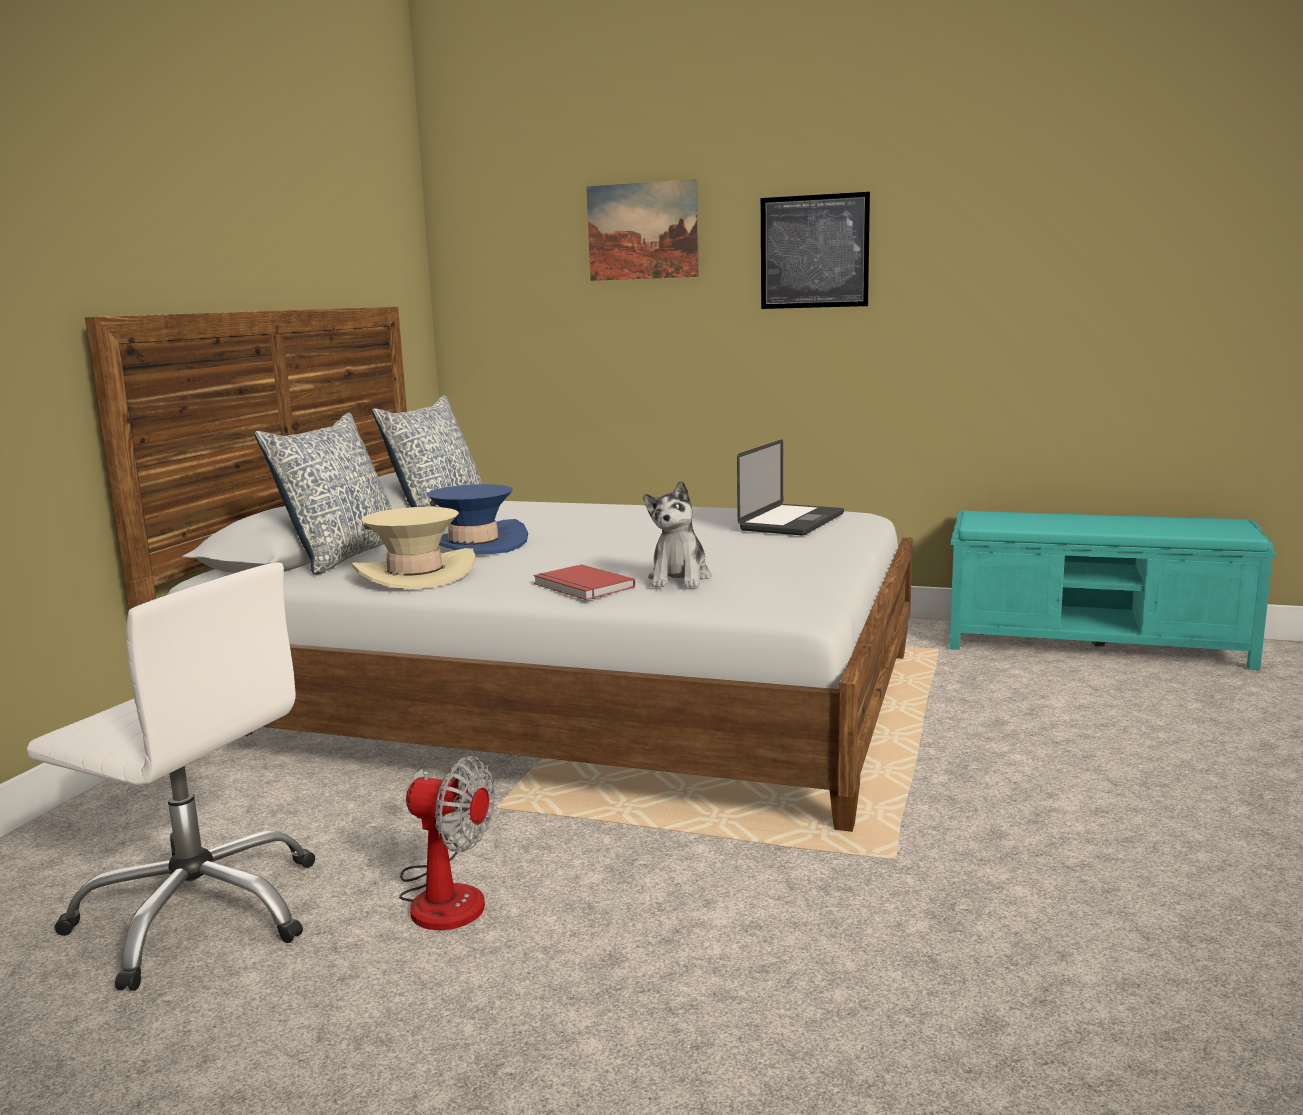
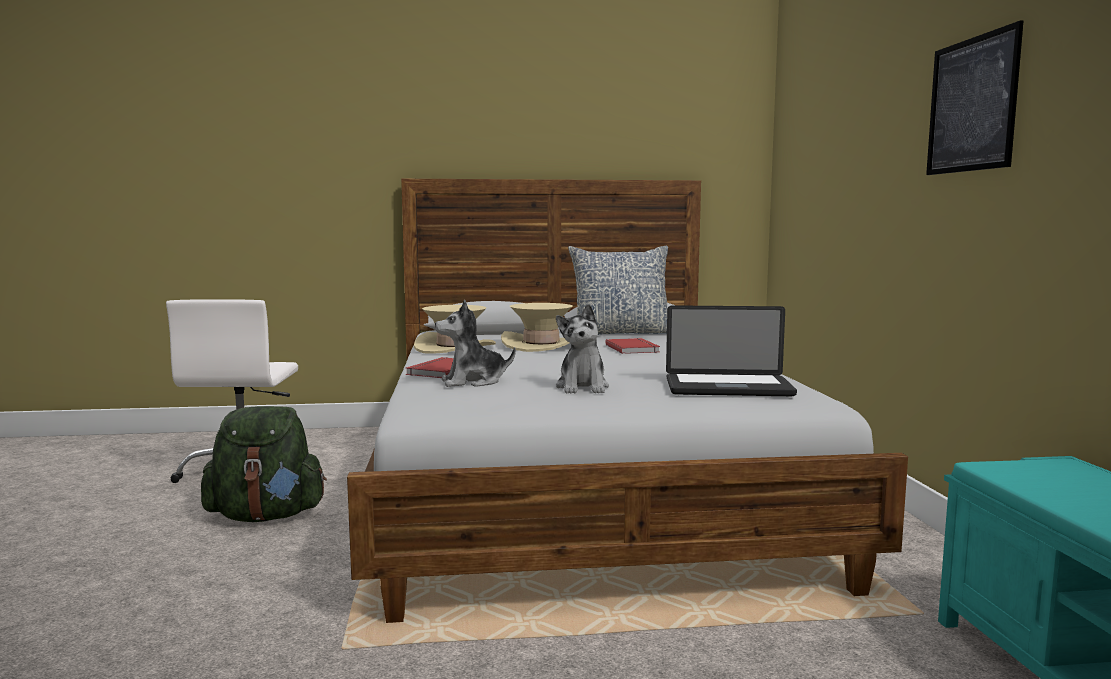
camera: 65 degrees right, 5 degrees down
pillow [254,412,392,574] -> none
fan [399,756,495,930] -> green backpack [201,406,327,522]
blue hat [426,484,528,554] -> beige hat [501,303,573,352]
picture [586,179,699,281] -> none
none -> plush toy [556,304,609,393]
none -> red book [605,338,660,354]

